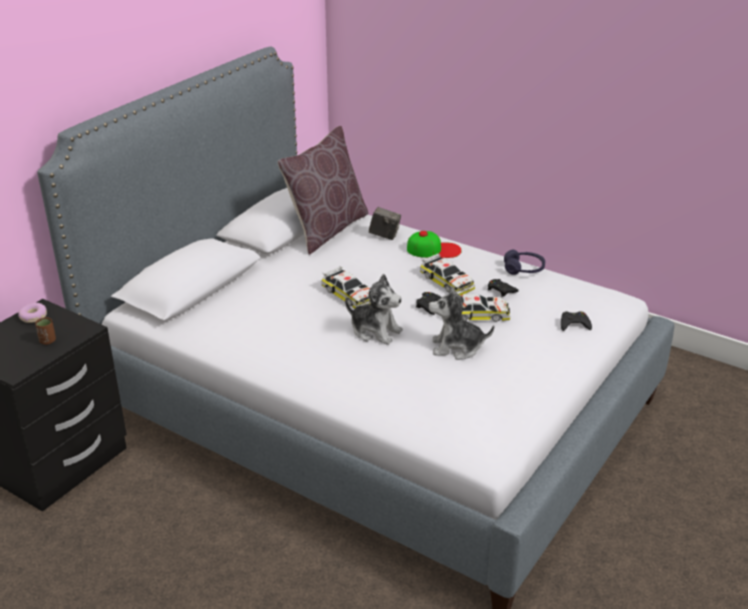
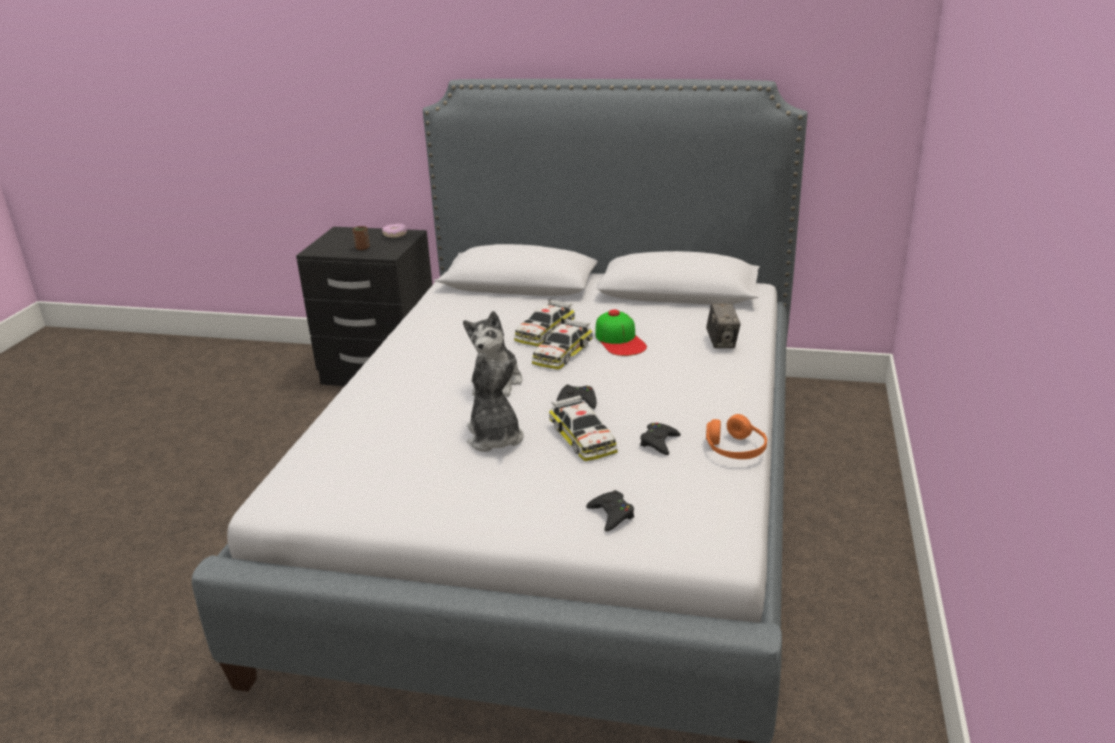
camera: 70 degrees right, 5 degrees down
brown pillow [278,126,368,255] -> none
cap [407,231,462,258] -> cap moved to [595,310,647,356]
toy car [420,253,475,295] -> toy car moved to [514,299,575,346]
purple headphones [504,250,545,275] -> orange headphones [706,414,767,459]

